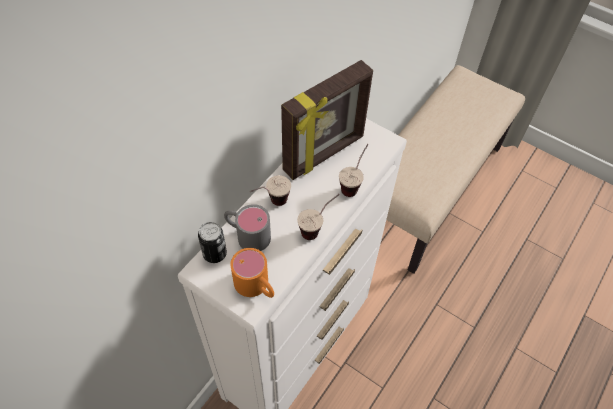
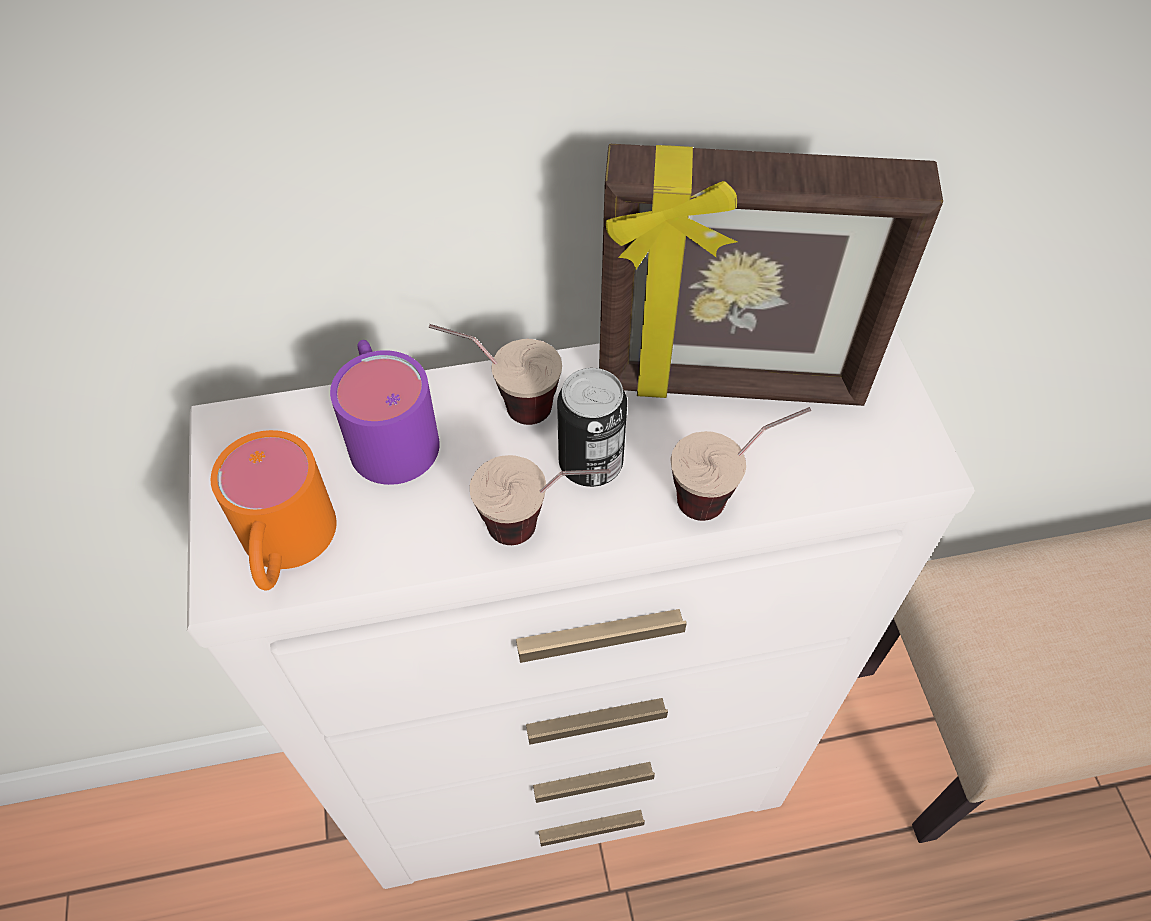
camera: 45 degrees right, 0 degrees up
can [198,222,227,263] -> can moved to [557,368,627,487]
grey mug [224,204,271,251] -> purple mug [330,340,440,485]

